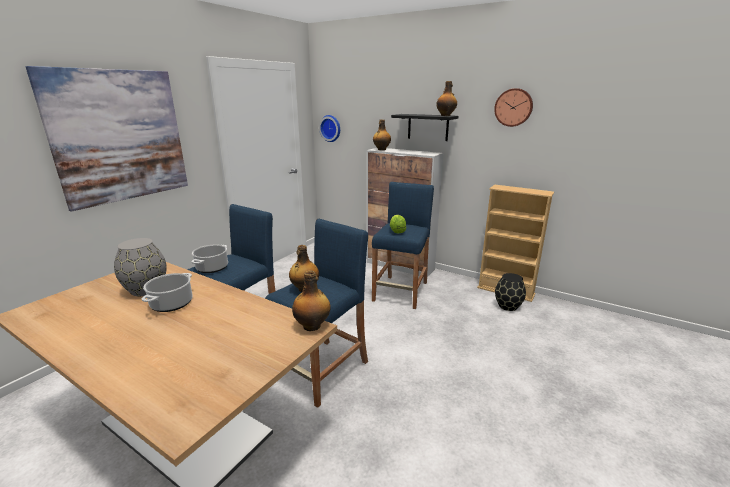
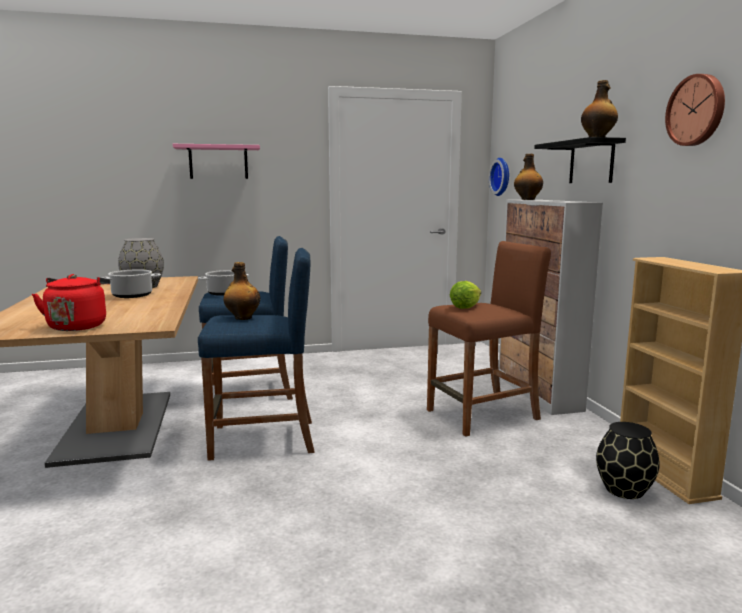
camera: 45 degrees right, 10 degrees down
picture [26,66,188,211] -> pink shelf [173,144,260,179]
bottle [292,270,331,331] -> none
blue stool [372,182,434,309] -> brown stool [427,241,551,437]
none -> red kettle [32,274,110,331]

